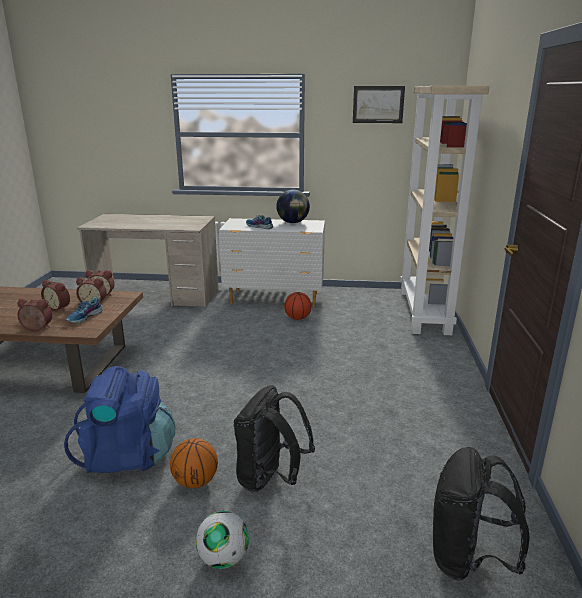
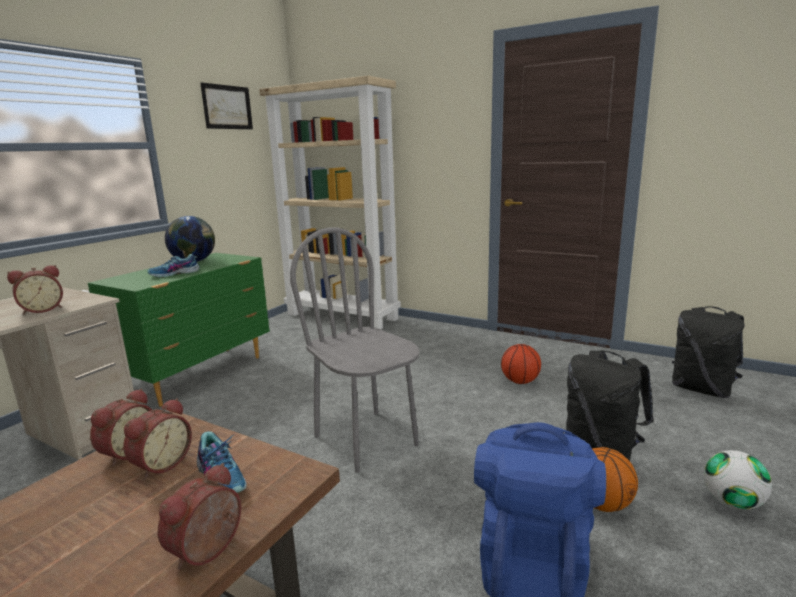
camera: 65 degrees left, 5 degrees down
alarm clock [41,280,70,311] -> alarm clock moved to [7,265,63,315]
white dresser [219,218,325,307] -> green dresser [88,253,270,407]
basketball [284,292,312,320] -> basketball moved to [501,344,541,384]
none -> grey chair [290,228,419,473]

